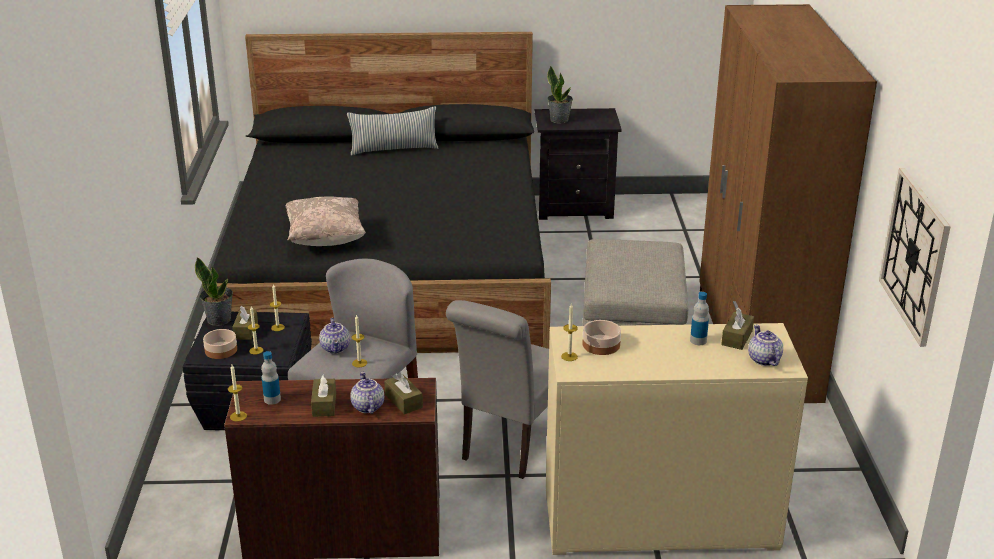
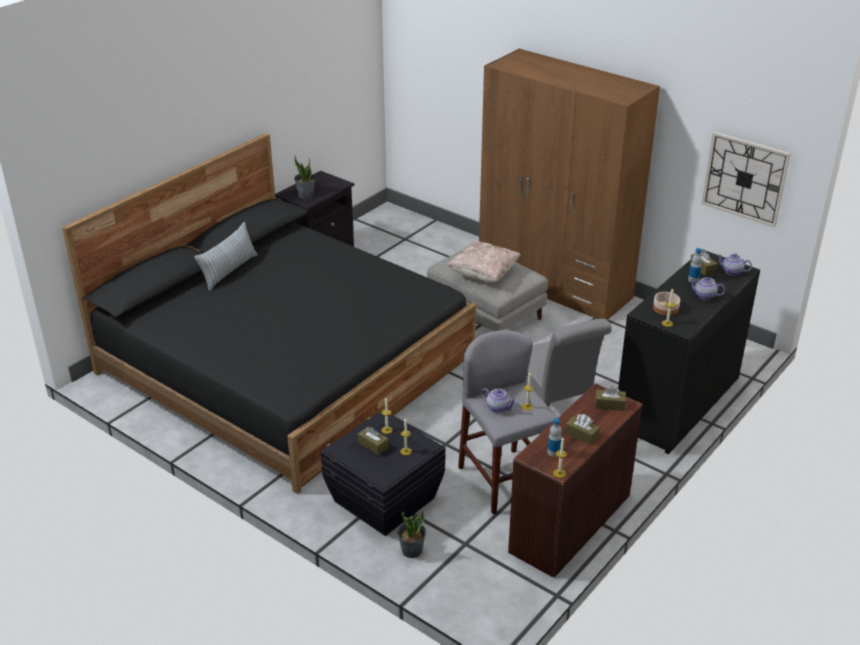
camera: 50 degrees left, 5 degrees up
potted plant [195,257,233,326] -> potted plant moved to [397,510,426,558]
bowl [203,329,237,359] -> none
beige pillow [285,196,366,246] -> beige pillow moved to [447,241,520,282]
teapot [350,372,384,414] -> teapot moved to [689,277,725,300]
beige dresser [546,323,808,555] -> black dresser [618,250,760,454]

